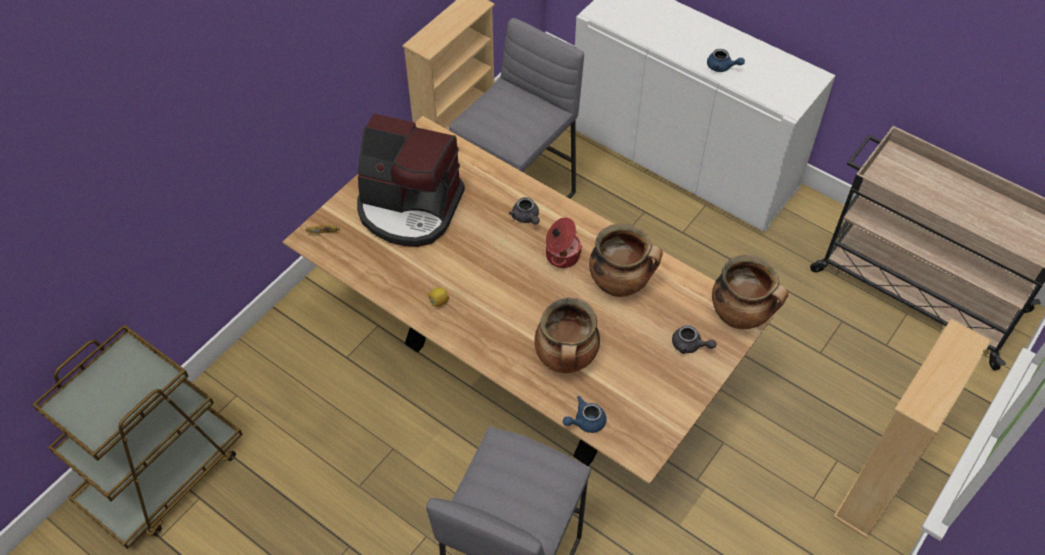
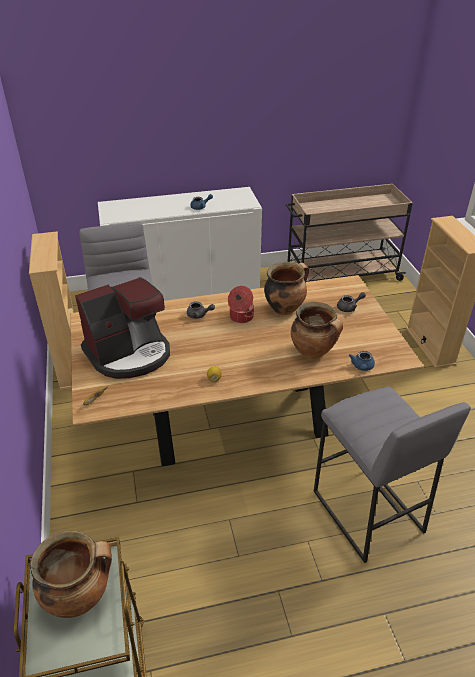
camera: 50 degrees left, 15 degrees down
cooking pot [712,255,788,329] -> cooking pot moved to [30,531,112,618]

